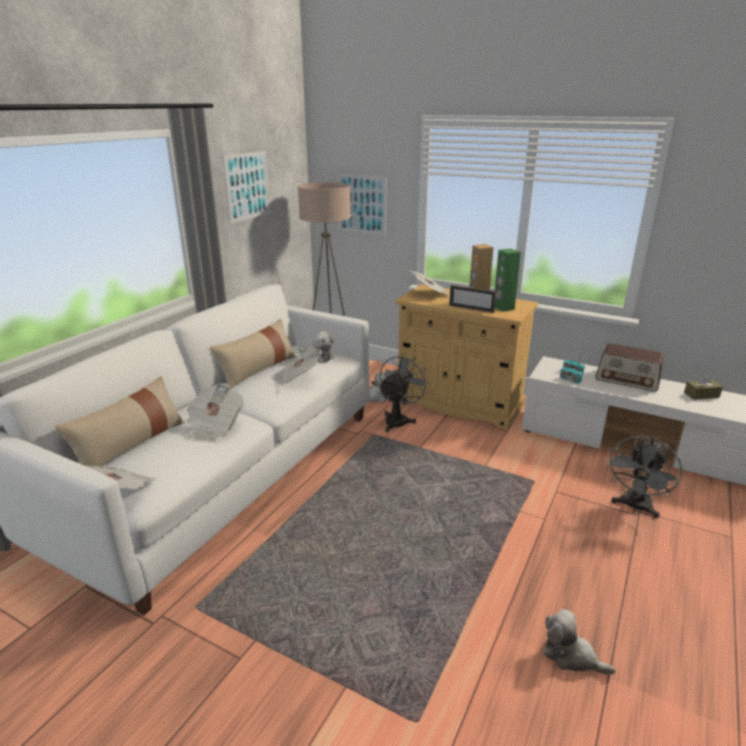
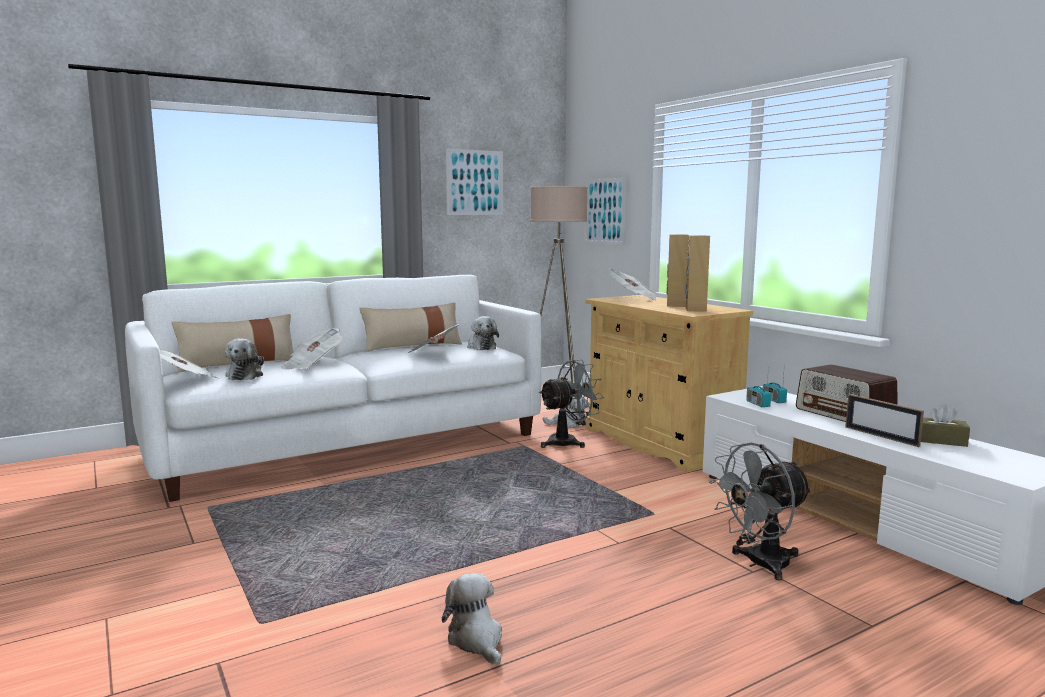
camera: 30 degrees right, 15 degrees down
picture frame [449,285,496,313] -> picture frame moved to [845,394,924,447]
green speaker [495,249,521,312] -> brown speaker [686,235,710,311]
none -> plush toy [225,338,264,380]

